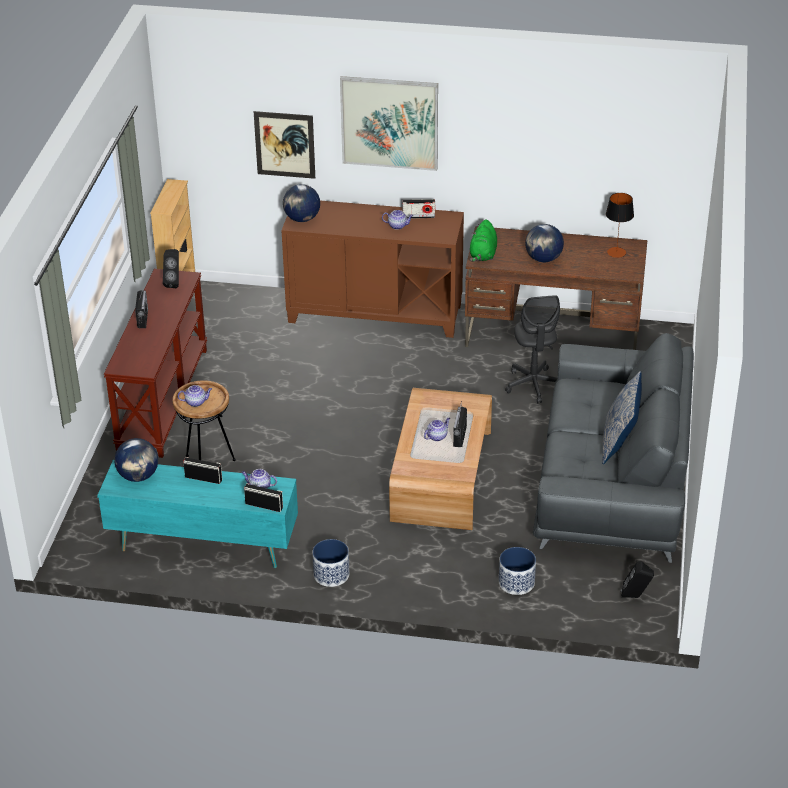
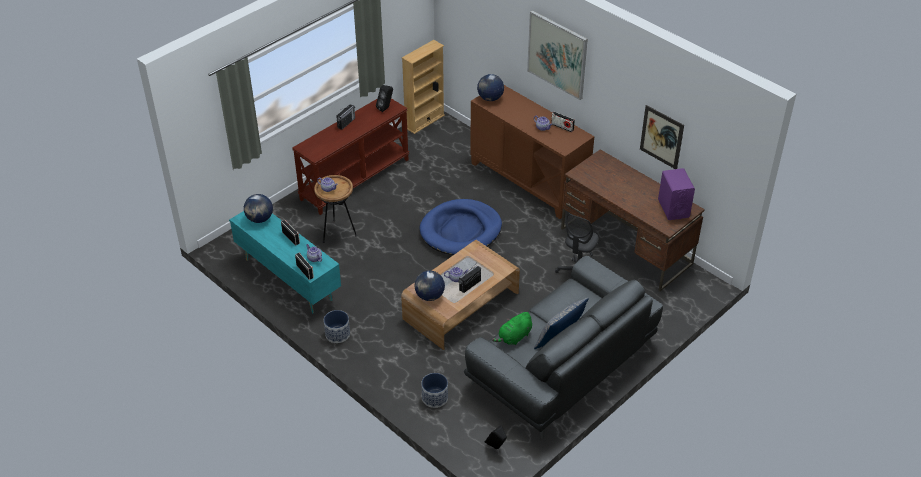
camera: 35 degrees right, 5 degrees up
picture [254,111,315,179] -> picture moved to [640,105,684,169]
green plush toy [470,219,497,262] -> green plush toy moved to [492,312,532,345]
globe [525,224,564,263] -> globe moved to [414,271,445,301]
table lamp [606,193,634,258] -> purple speaker [658,168,695,220]
none -> blue dog bed [420,199,502,255]

